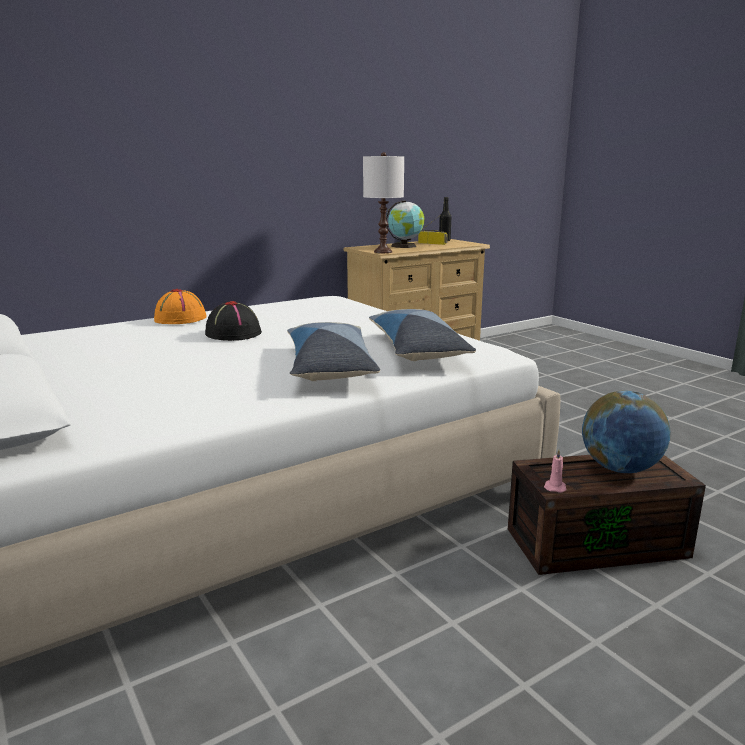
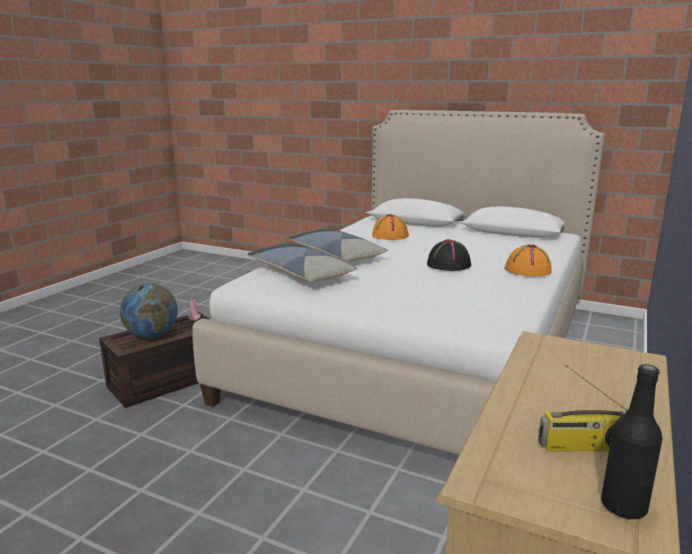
camera: 150 degrees right, 0 degrees up
white table lamp [363,152,404,253] -> none
globe [386,200,424,248] -> none
none -> orange hat [372,214,409,240]

